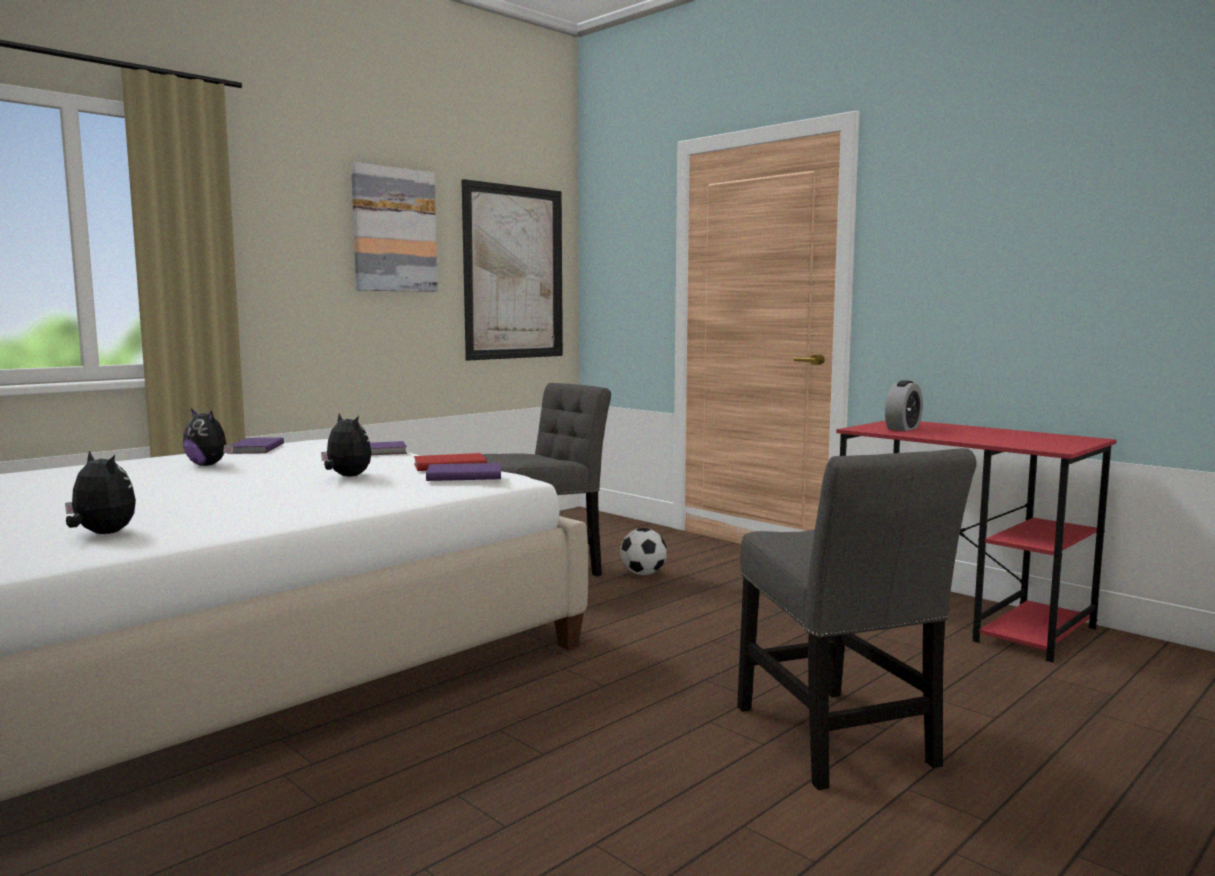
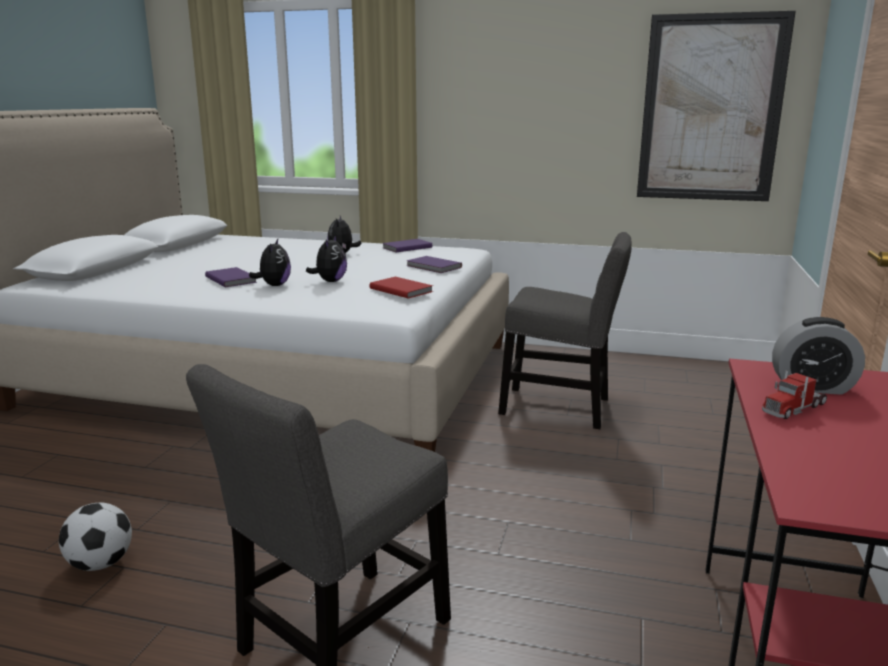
camera: 60 degrees right, 10 degrees up
plush toy [65,450,136,534] -> plush toy moved to [249,239,291,286]
picture [351,162,438,292] -> none
purple book [426,463,501,481] -> purple book moved to [205,267,257,287]
football [620,528,667,575] -> football moved to [59,503,132,571]
none -> toy truck [762,370,827,419]

